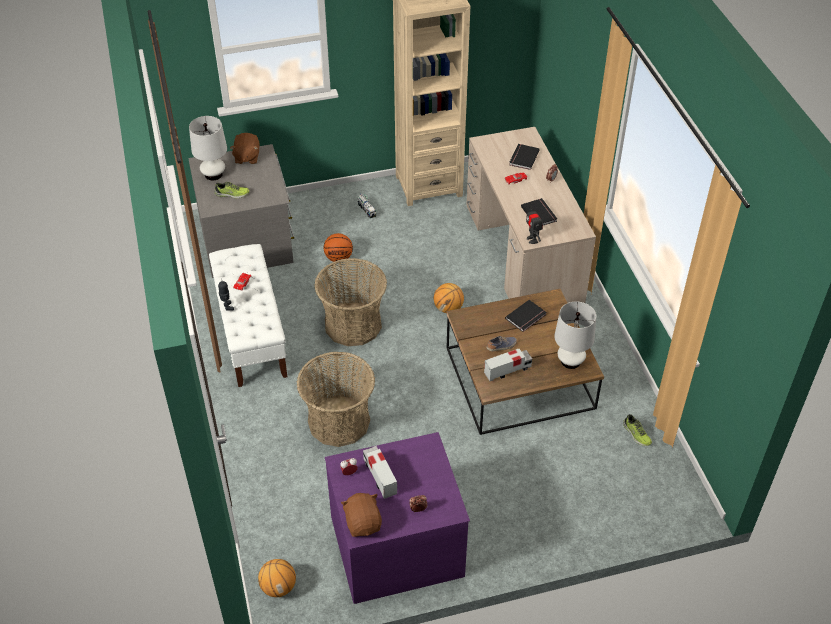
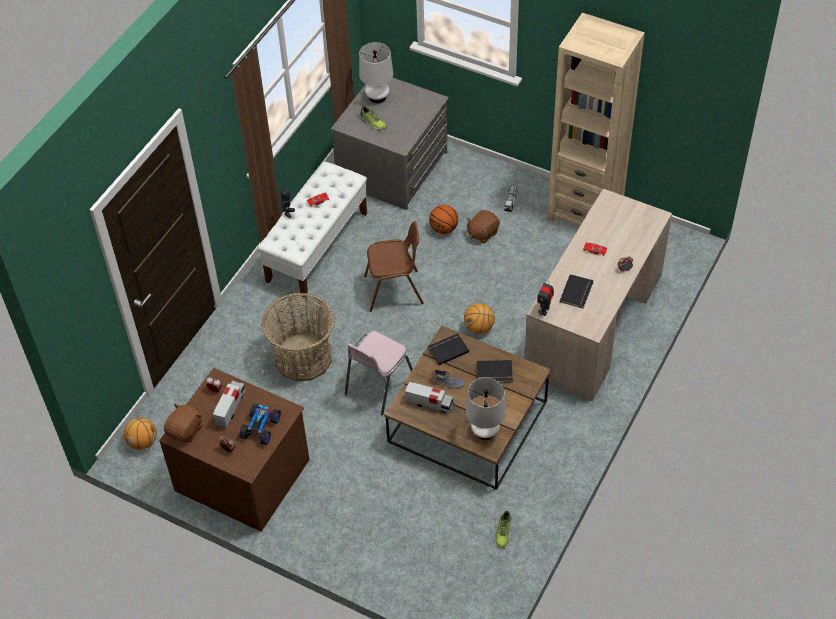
camera: 45 degrees right, 5 degrees up
brown plush toy [230,133,259,164] -> brown plush toy moved to [467,210,500,243]
basket [314,258,387,346] -> brown chair [364,221,424,312]
purple dresser [325,432,470,604] -> brown dresser [159,368,310,532]
black book [509,144,540,170] -> black book moved to [428,333,469,365]
none -> toy car [239,404,281,445]
none -> pink chair [345,331,413,415]

